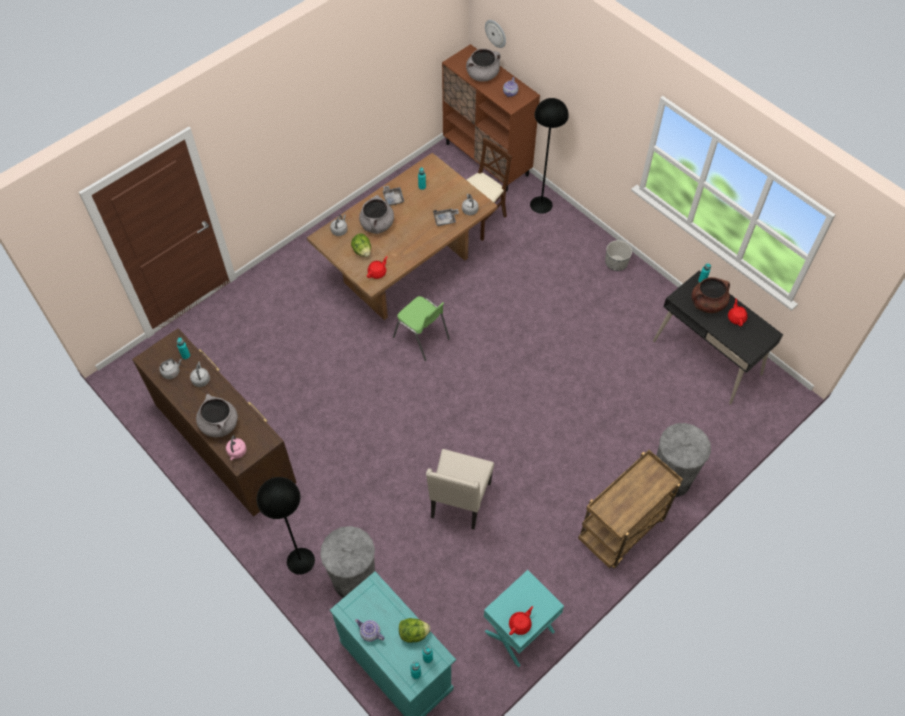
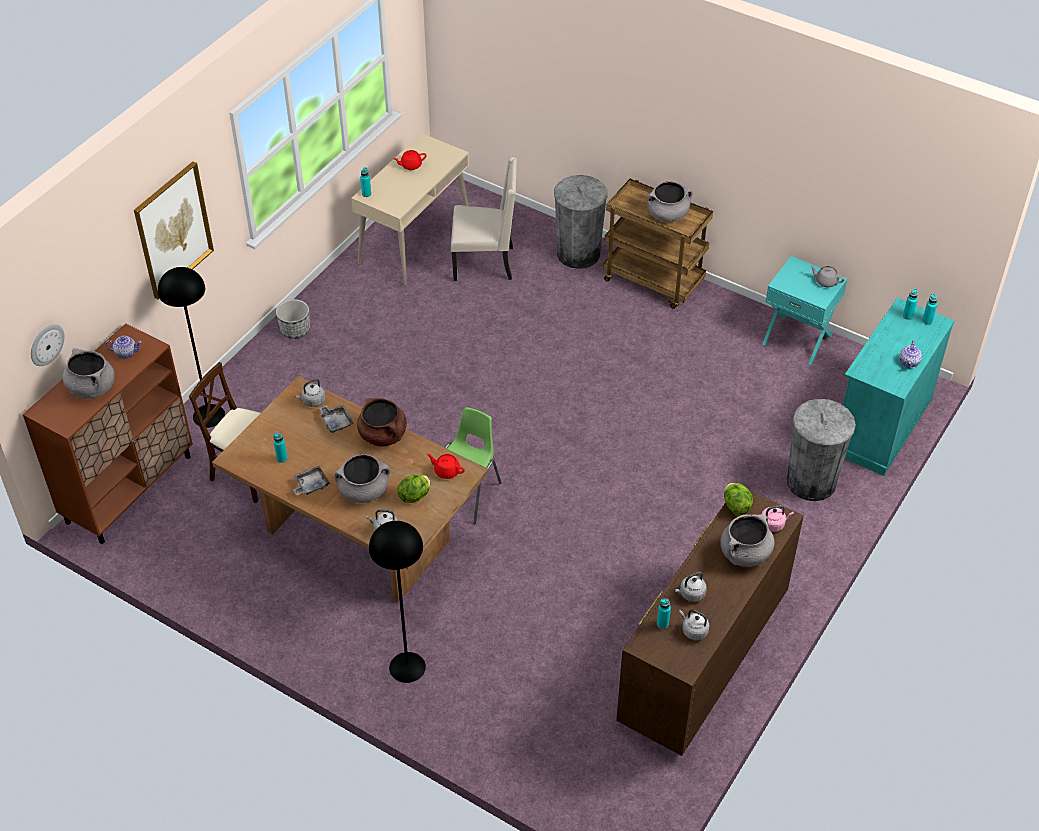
camera: 105 degrees left, 10 degrees down
black floor lamp [257,477,315,575] -> black floor lamp moved to [369,521,426,683]
lettuce [399,618,430,643] -> lettuce moved to [724,483,753,516]
beige chair [426,449,494,529] -> beige chair moved to [451,157,517,281]
red teapot [509,606,533,635] -> grey teapot [810,266,845,287]
black desk [653,271,783,405] -> beige desk [351,133,469,286]
brown cooking pot [692,277,730,313] -> brown cooking pot moved to [357,398,407,447]
none -> picture [134,161,214,300]
none -> grey cooking pot [647,181,693,222]

